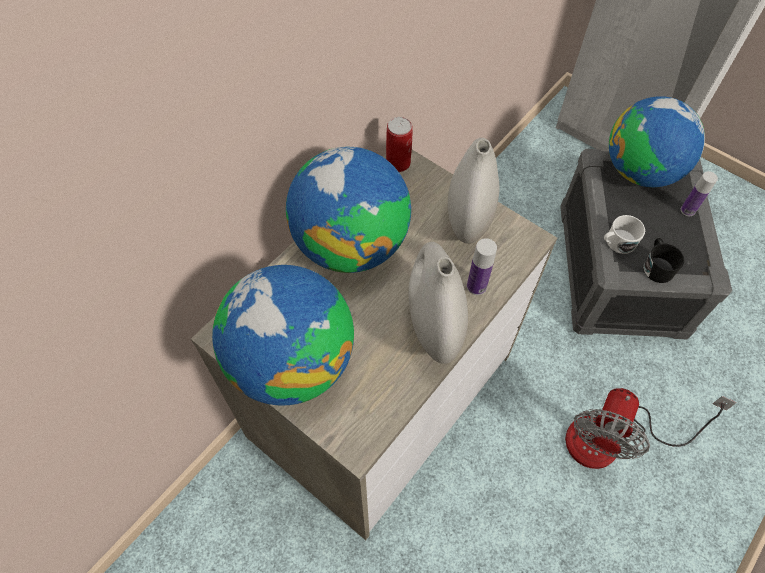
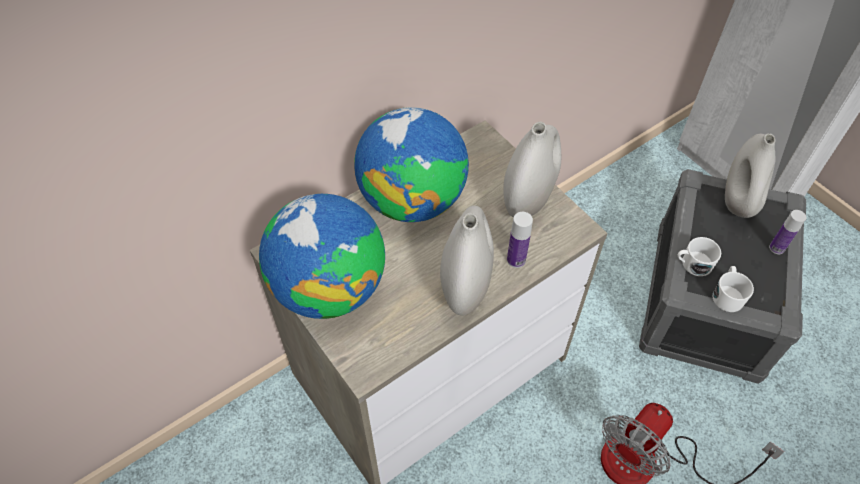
camera: 15 degrees right, 5 degrees down
can [386,117,413,172] -> none
globe [609,96,705,187] -> white vase [725,133,776,218]
black mug [643,238,684,283] -> white mug [713,266,754,312]

